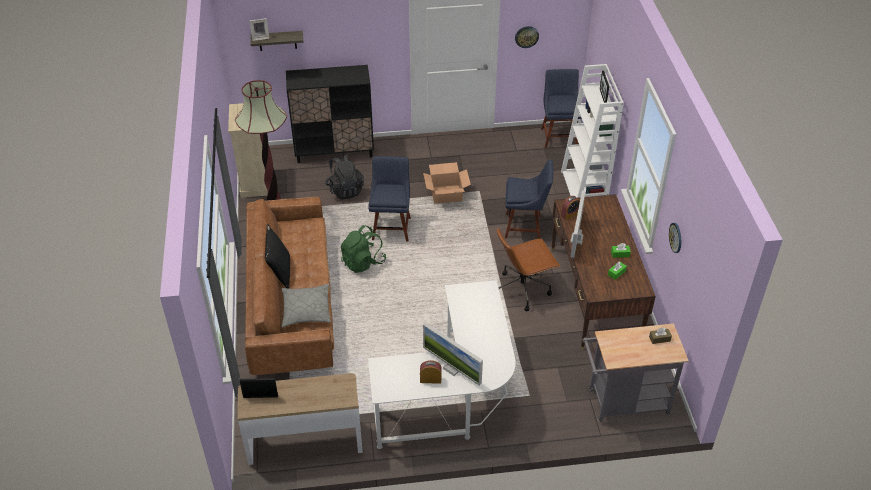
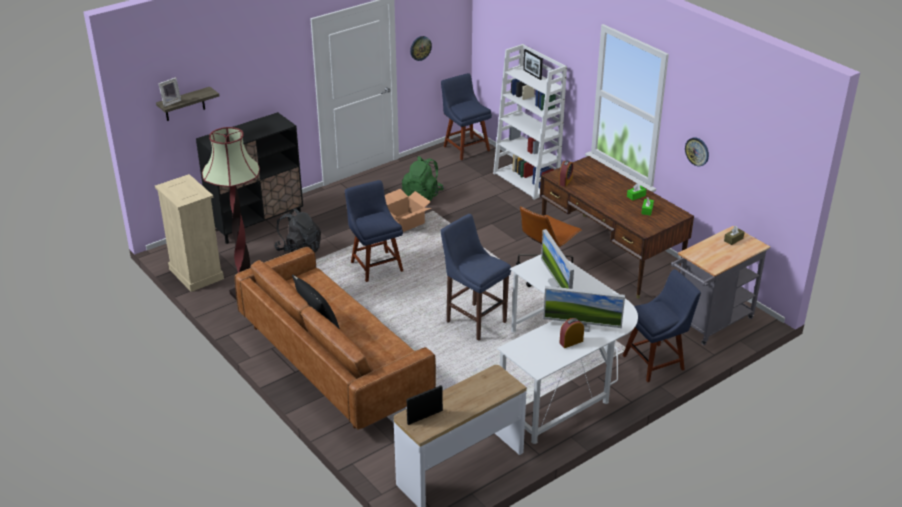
camera: 30 degrees left, 10 degrees down
grey pillow [281,284,331,327] -> none
green backpack [341,225,386,273] -> green backpack moved to [402,156,444,201]
blue chair [505,160,553,239] -> blue chair moved to [623,269,701,382]
monitor [570,190,586,258] -> monitor moved to [541,229,574,289]
none -> blue stool [441,214,511,341]

